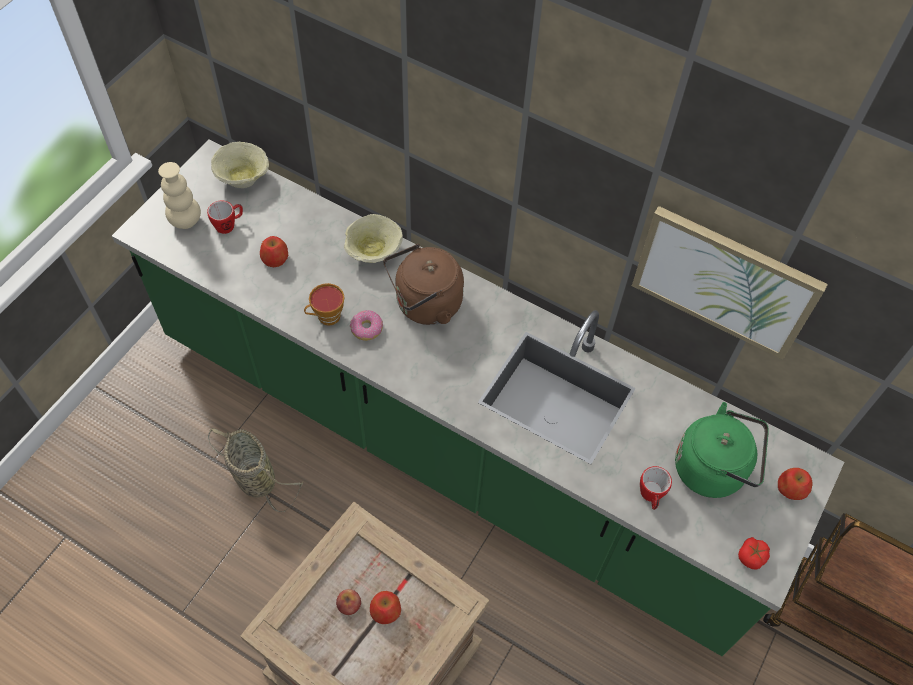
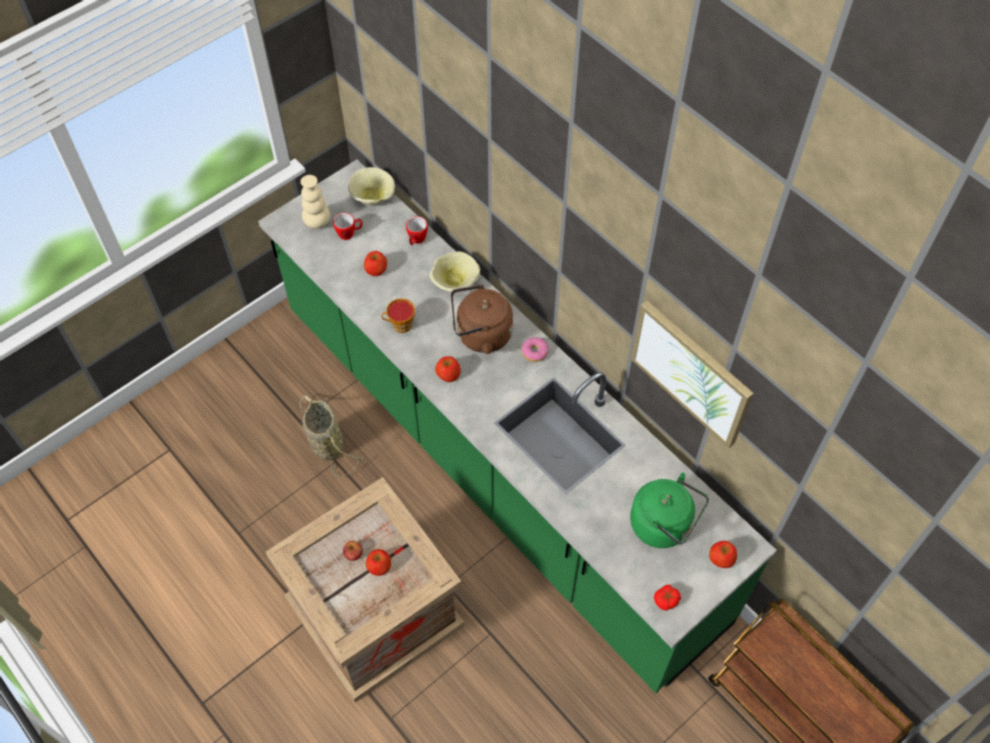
camera: 20 degrees right, 0 degrees up
donut [350,310,383,341] -> donut moved to [522,337,549,362]
mug [640,466,672,510] -> mug moved to [406,216,428,245]
none -> apple [435,356,461,382]

